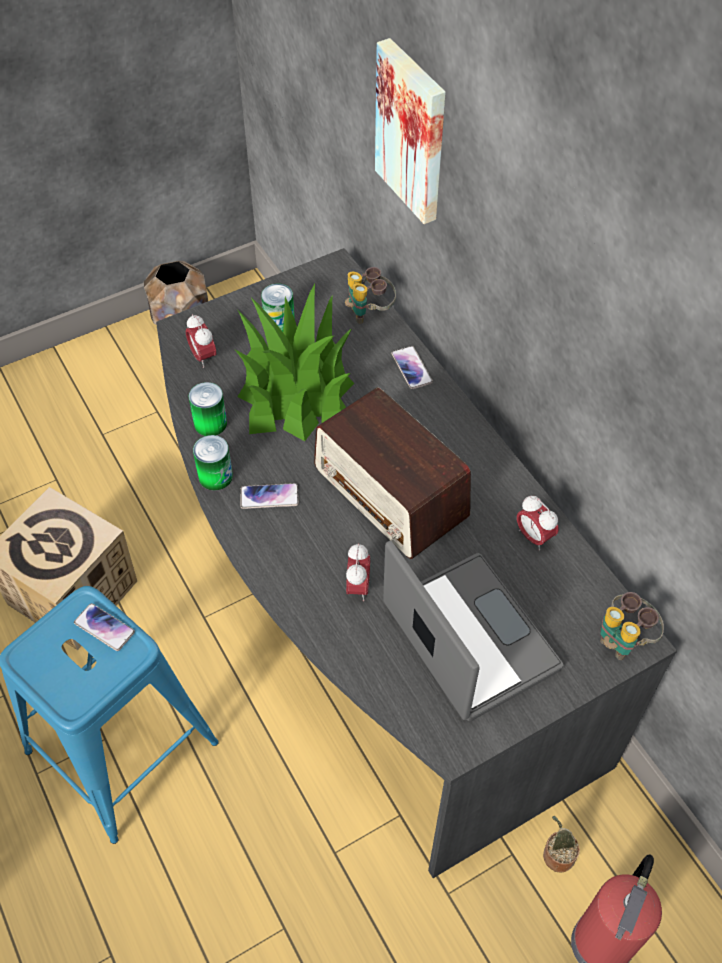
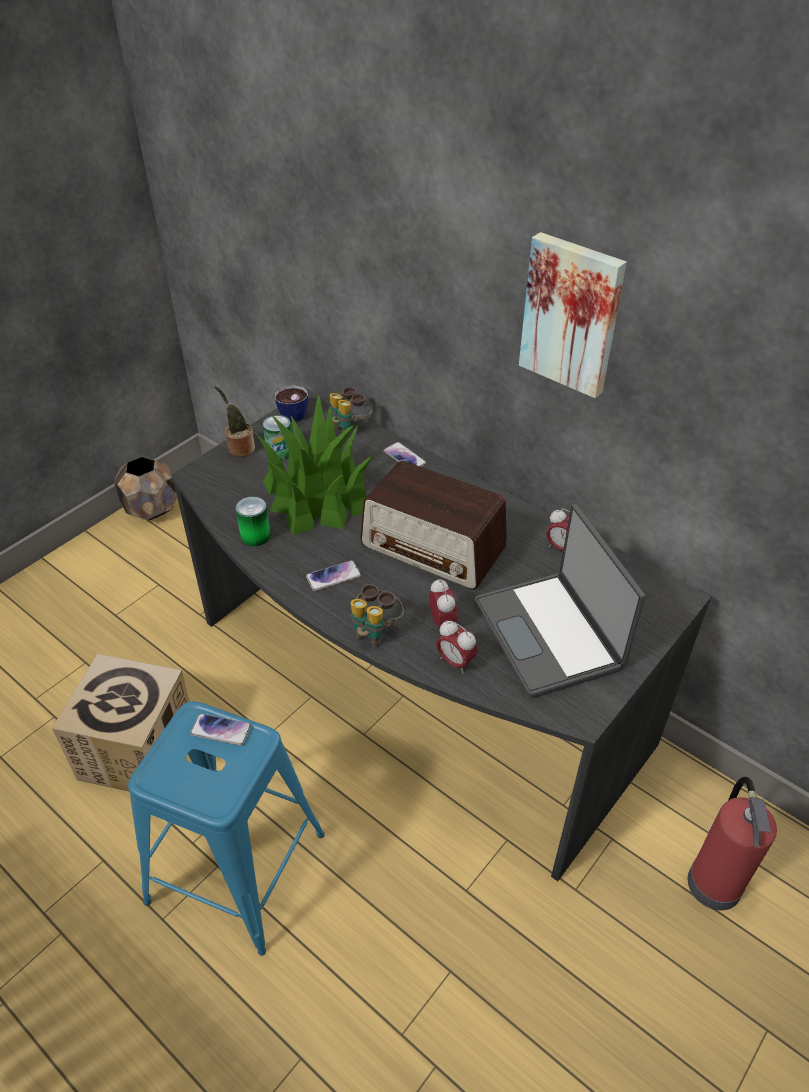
camera: 20 degrees left, 10 degrees down
alarm clock [186,314,216,368] -> alarm clock moved to [436,621,478,674]
can [193,435,233,491] -> none
picture [375,38,446,224] -> picture moved to [519,232,627,398]
laptop [383,541,563,721] -> laptop turned 150 degrees counterclockwise [475,504,646,698]
potted plant [543,816,580,872] -> potted plant moved to [214,386,255,457]
binoculars [600,592,664,660] -> binoculars moved to [351,584,404,647]
none -> cup [274,385,308,422]

